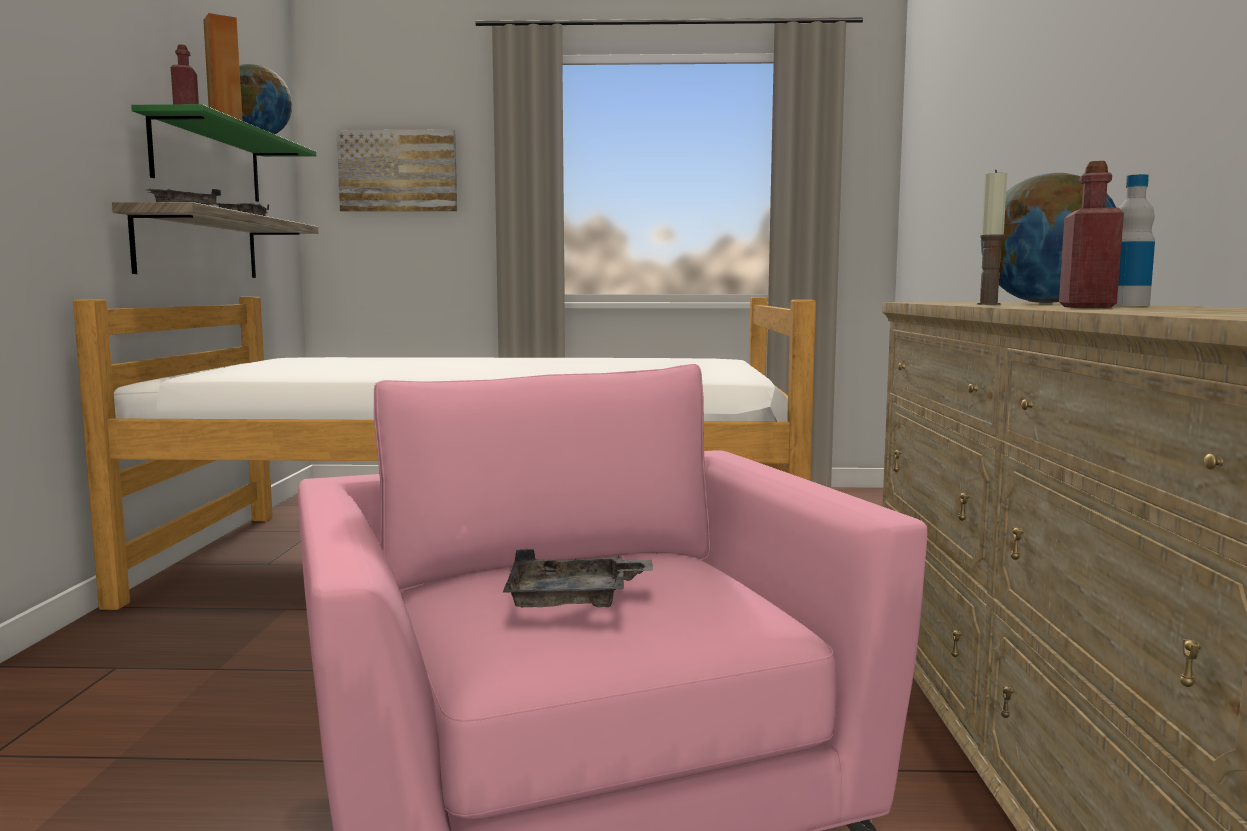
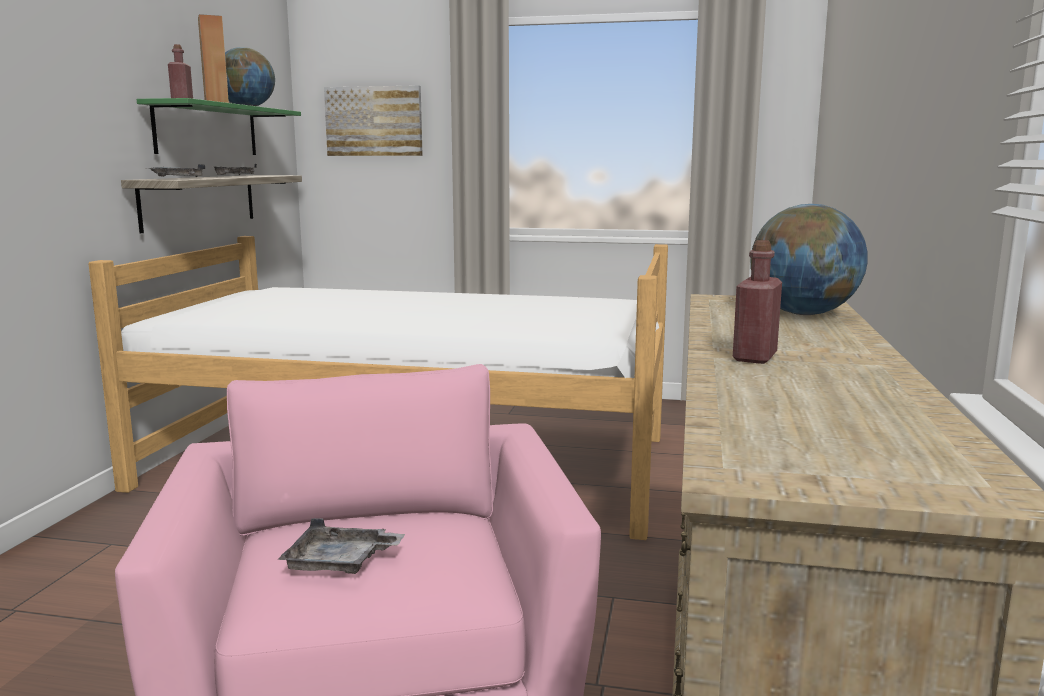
camera: 10 degrees right, 5 degrees up
candle [977,170,1007,305] -> none
bottle [1114,174,1155,306] -> none

